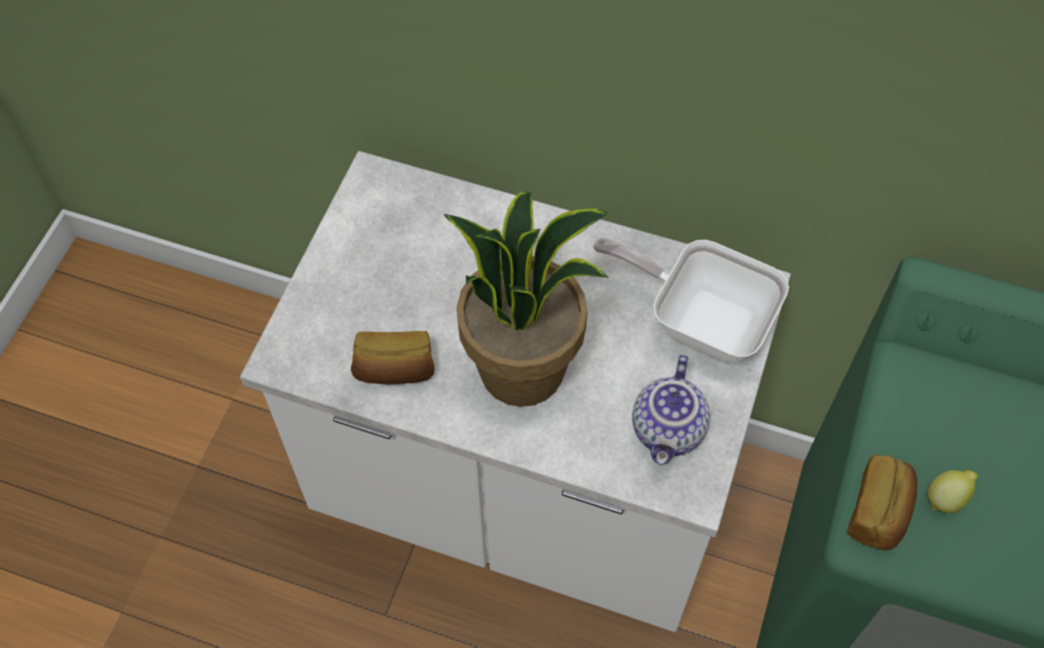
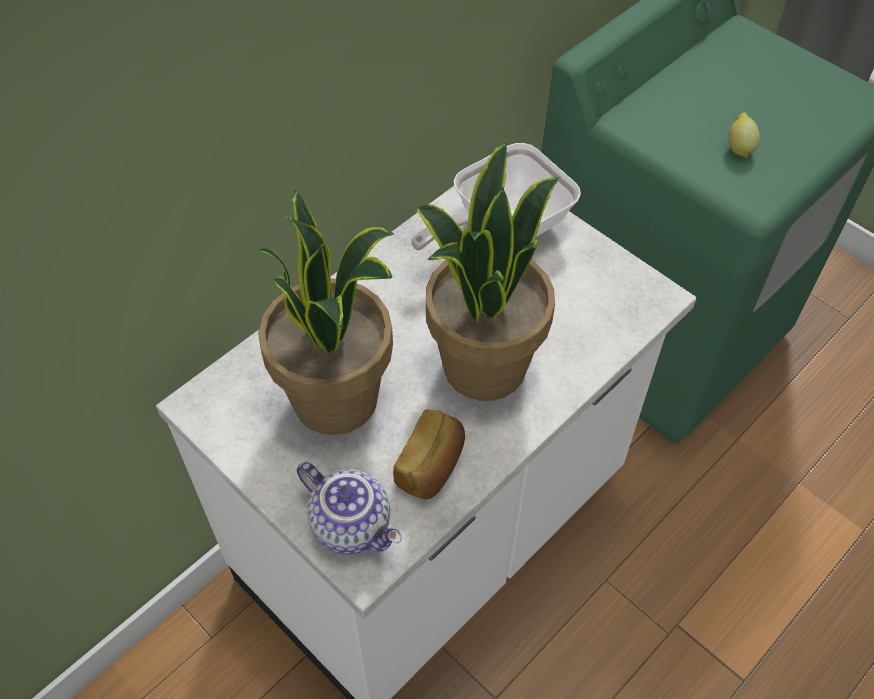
camera: 65 degrees left, 5 degrees down
teapot [632,355,710,465] -> teapot moved to [297,462,402,554]
bread [847,455,917,550] -> none
none -> potted plant [256,189,394,435]

